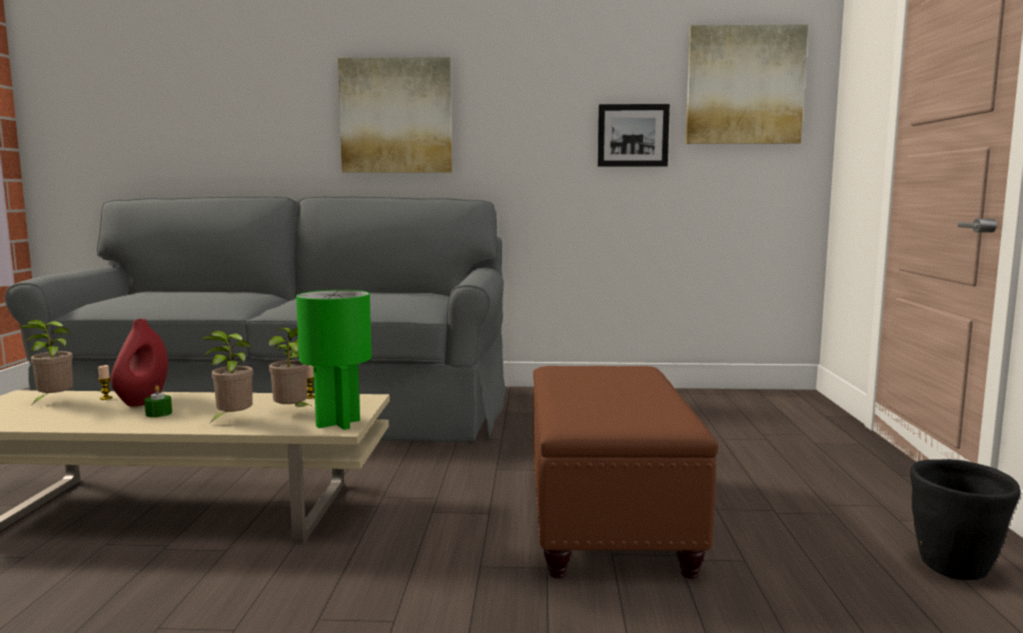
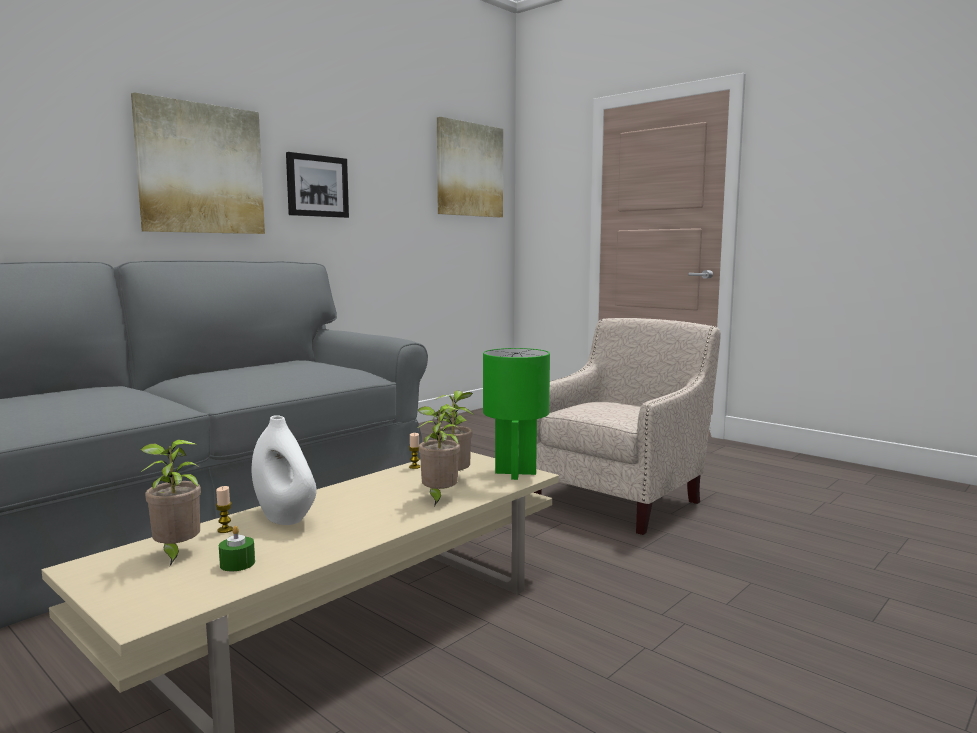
camera: 50 degrees left, 0 degrees up
red vase [111,318,168,407] -> white vase [252,415,317,525]
green candle [144,385,172,417] -> green candle moved to [219,526,255,571]
brown ottoman [533,366,718,579] -> beige armchair [533,318,721,535]
picture [598,104,670,167] -> picture moved to [286,152,349,218]
black planter [910,459,1021,580] -> none

